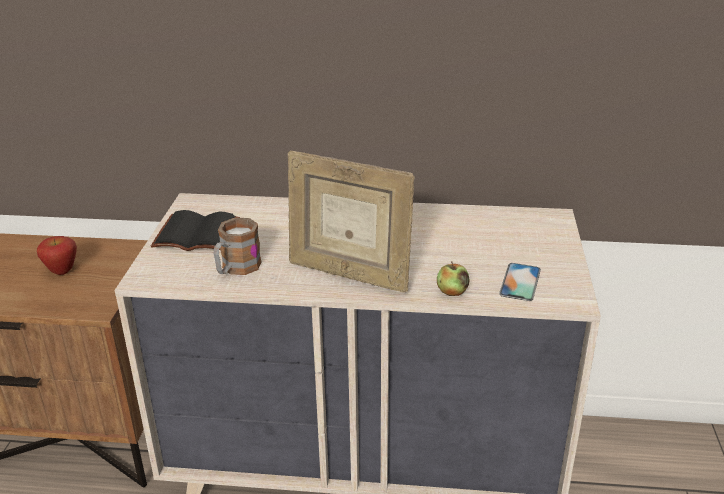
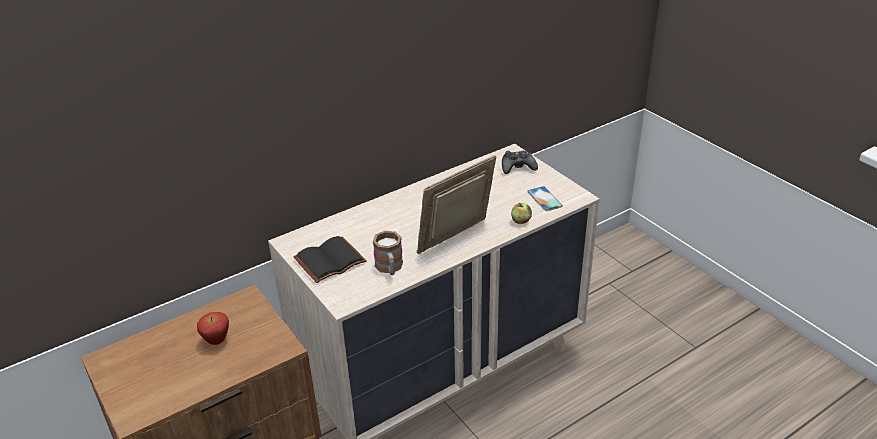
camera: 40 degrees left, 5 degrees up
picture frame [288,151,415,293] -> picture frame turned 150 degrees clockwise [417,155,496,254]
none -> black game controller [502,150,538,174]

